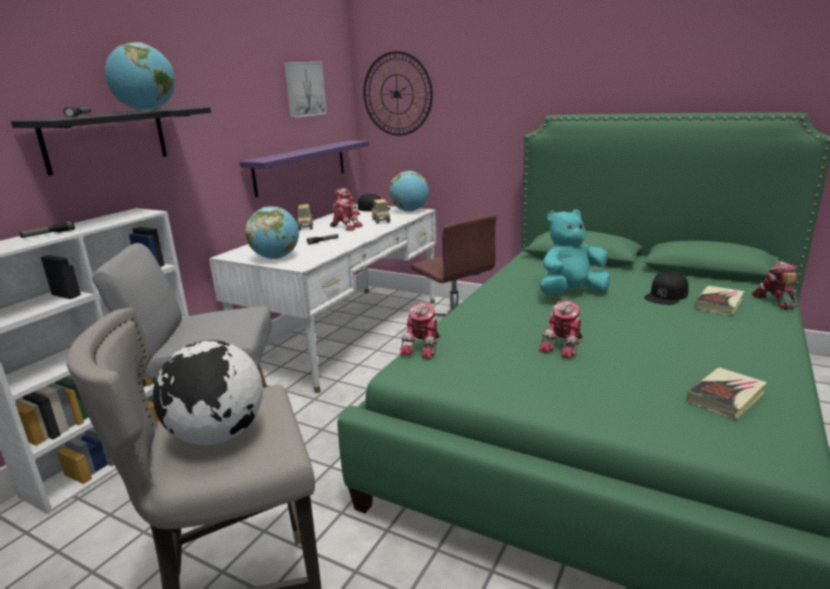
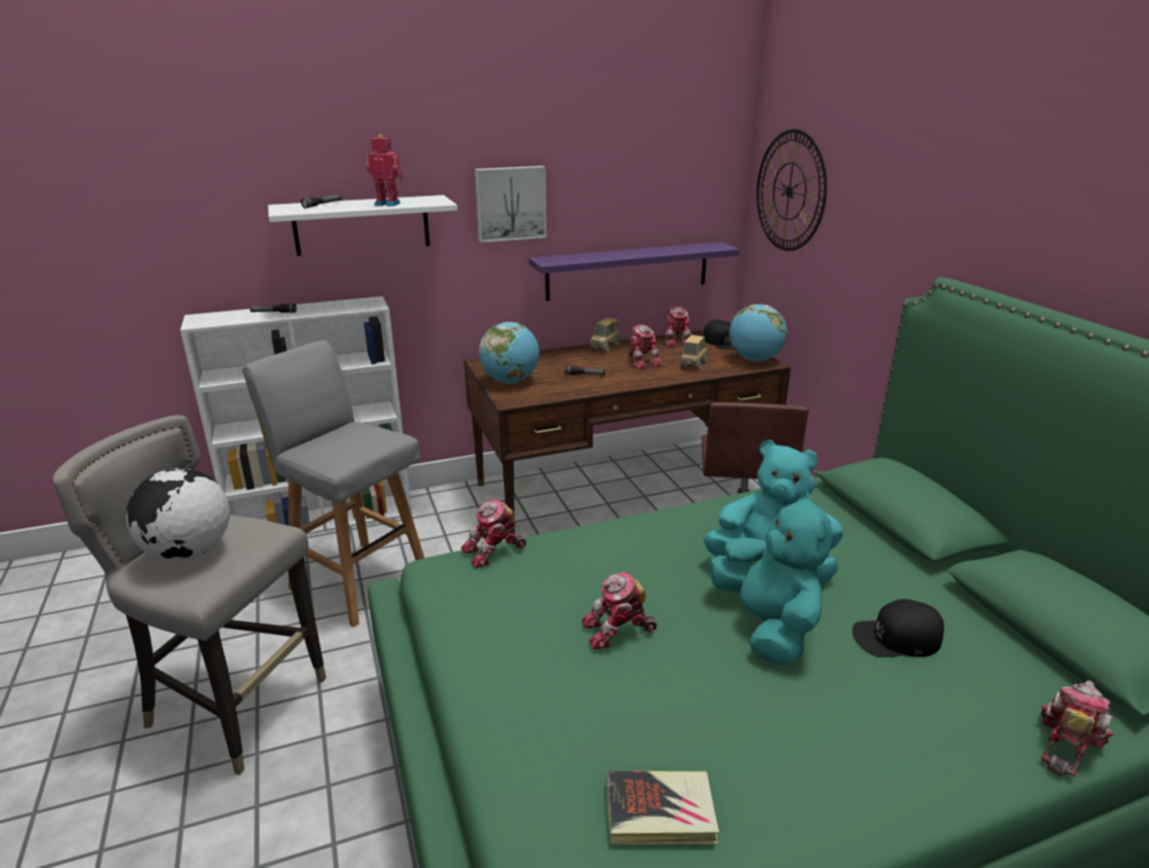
camera: 40 degrees right, 5 degrees up
black shelf [11,107,211,175] -> white shelf [268,195,457,256]
globe [105,42,175,111] -> toy robot [366,134,403,207]
white desk [209,204,437,393] -> brown desk [464,330,791,537]
picture [284,62,327,118] -> picture moved to [475,166,546,243]
book [695,286,744,315] -> none
none -> turquoise plush toy [710,491,832,666]

